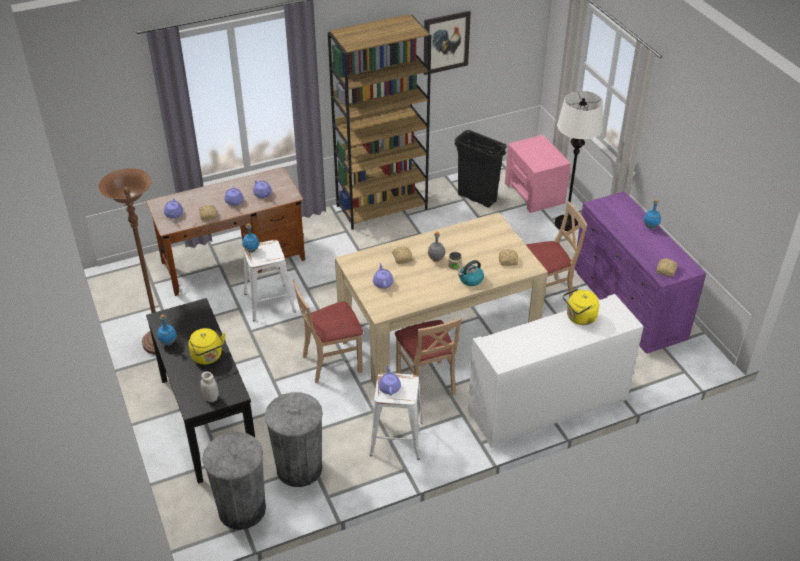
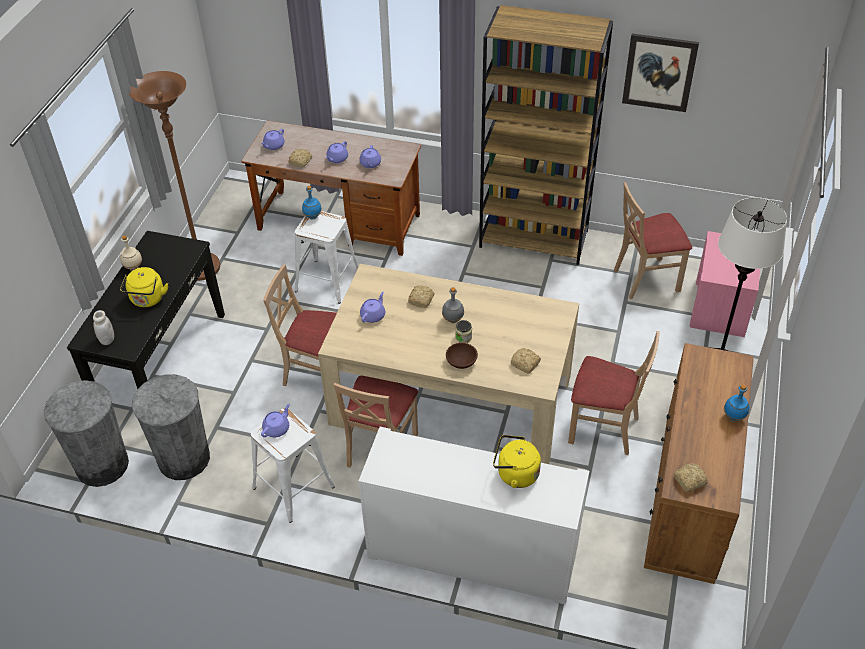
camera: 40 degrees right, 5 degrees up
blue bottle [157,314,177,346] -> beige bottle [120,235,142,271]
black trash can [455,130,507,208] -> beige chair [614,182,692,299]
kettle [458,260,484,286] -> brown bowl [446,343,478,369]
purple dresser [575,191,706,354] -> brown dresser [644,343,754,584]

